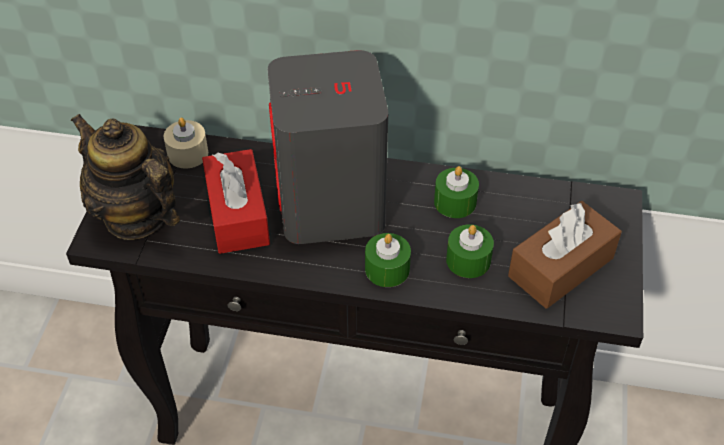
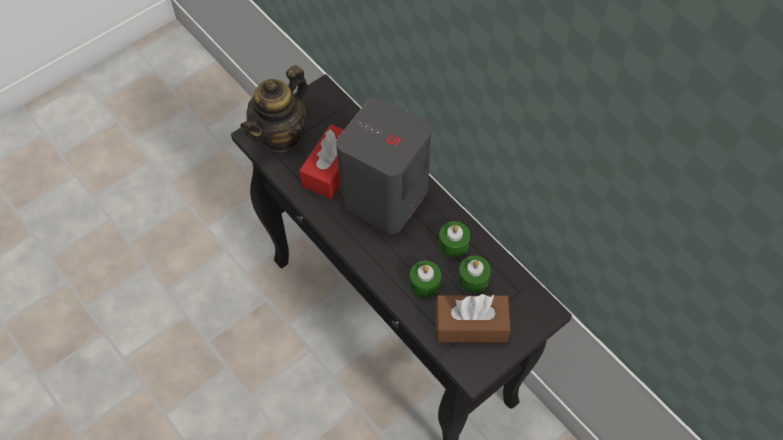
camera: 40 degrees right, 10 degrees up
teapot [71,114,180,240] -> teapot turned 135 degrees counterclockwise [240,65,308,152]
beige candle [163,118,208,169] -> none
green candle [365,233,411,287] -> green candle moved to [458,256,491,293]

